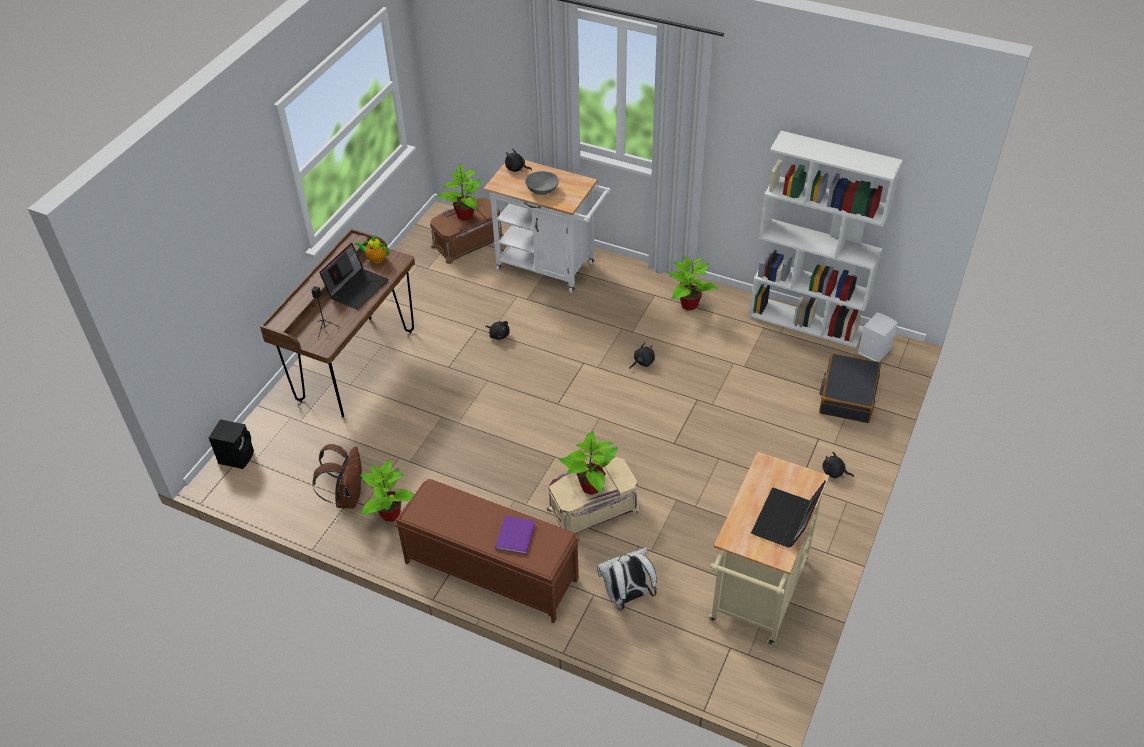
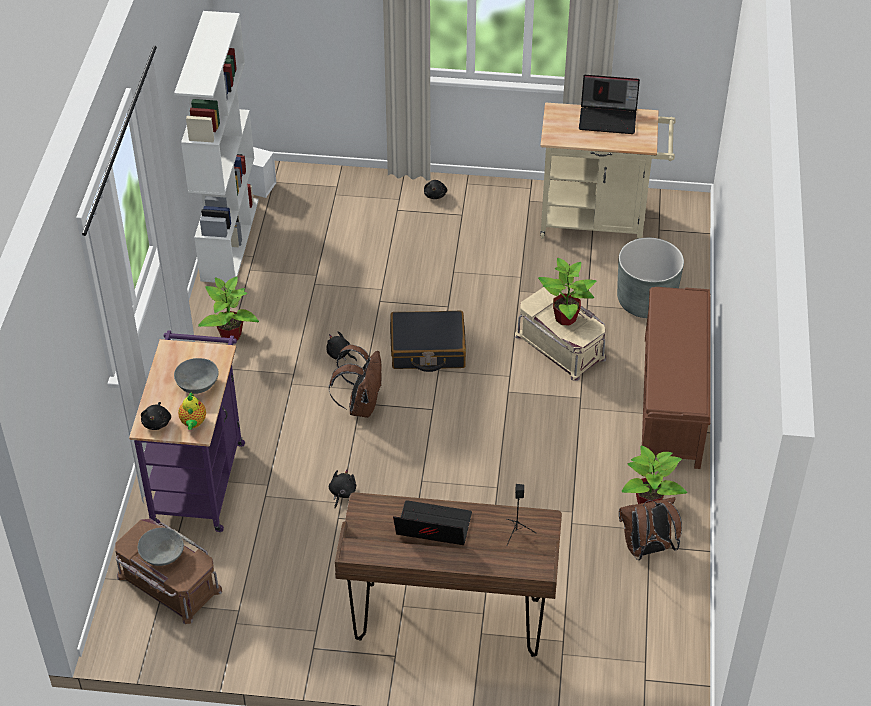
camera: 110 degrees left, 0 degrees up
black speaker [209,419,254,469] -> none
teapot [355,236,389,263] -> teapot moved to [178,392,206,430]
potted plant [437,164,481,221] -> grey bowl [138,528,184,566]
white cart [484,160,611,293] -> purple cart [129,330,245,532]
purple book [495,516,535,554] -> none
white backpack [597,547,657,610] -> grey planter [617,238,684,318]
black suitcase [819,354,881,423] -> black suitcase moved to [390,310,466,372]
none -> brown backpack [329,345,382,418]

